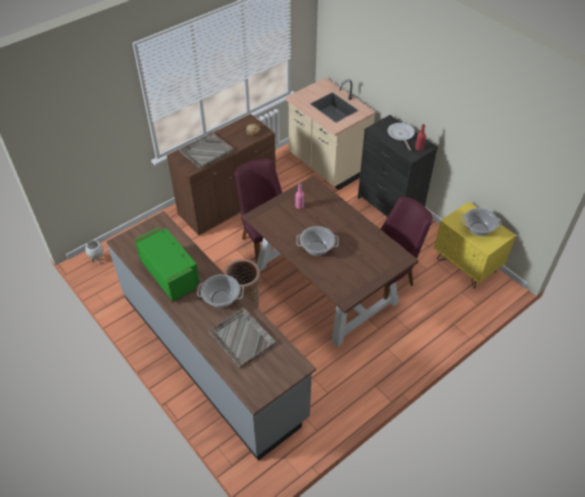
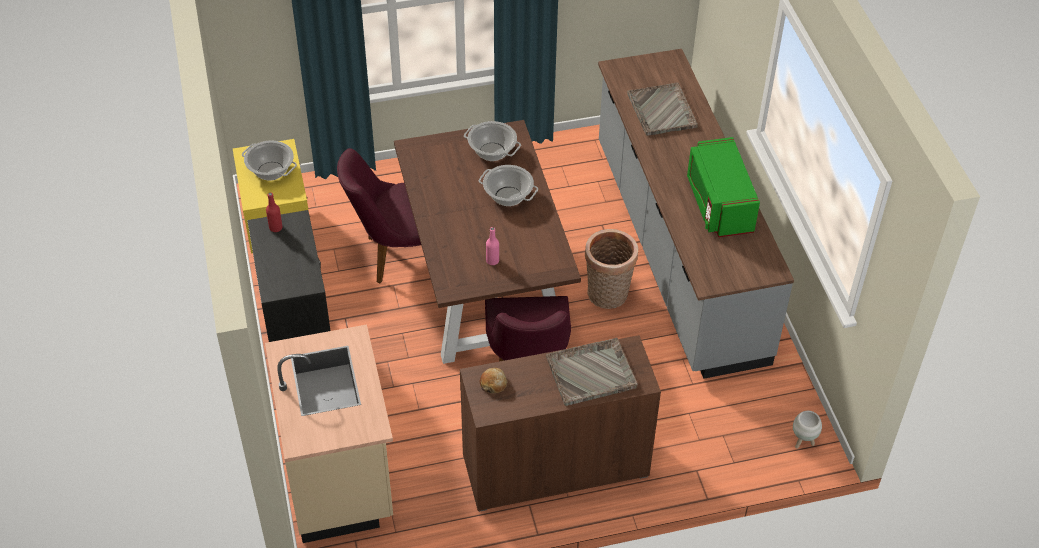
camera: 155 degrees left, 0 degrees up
cooking pot [197,274,244,308] -> cooking pot moved to [464,121,521,161]
frying pan [387,123,415,151] -> none

